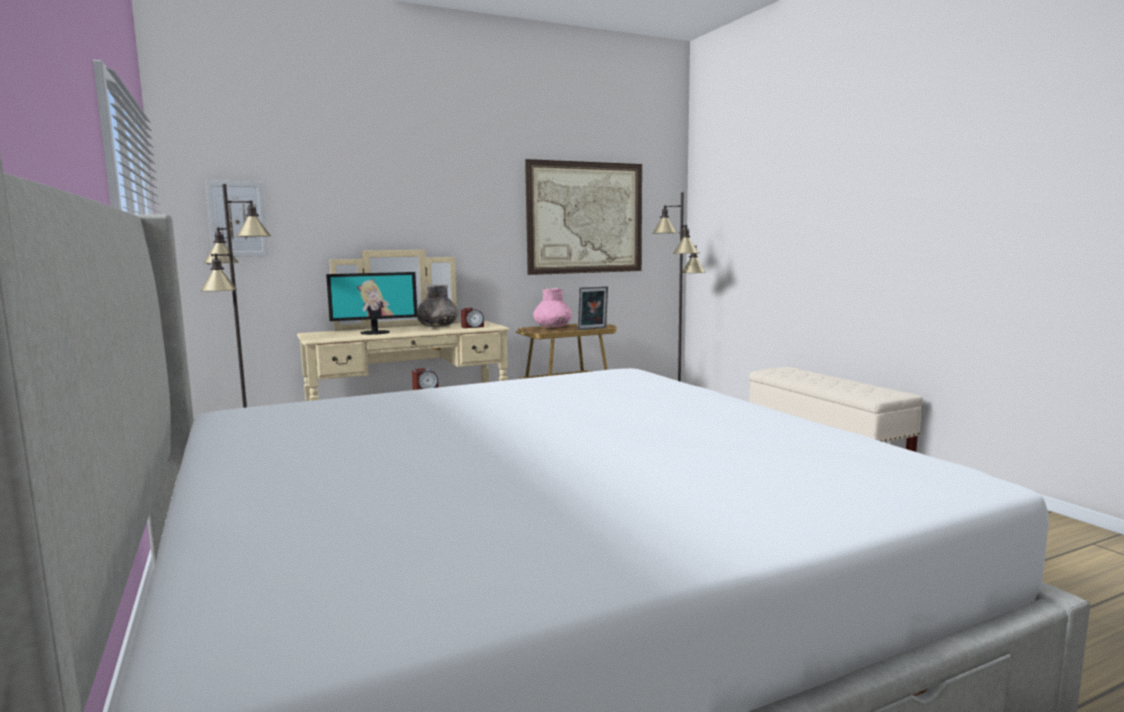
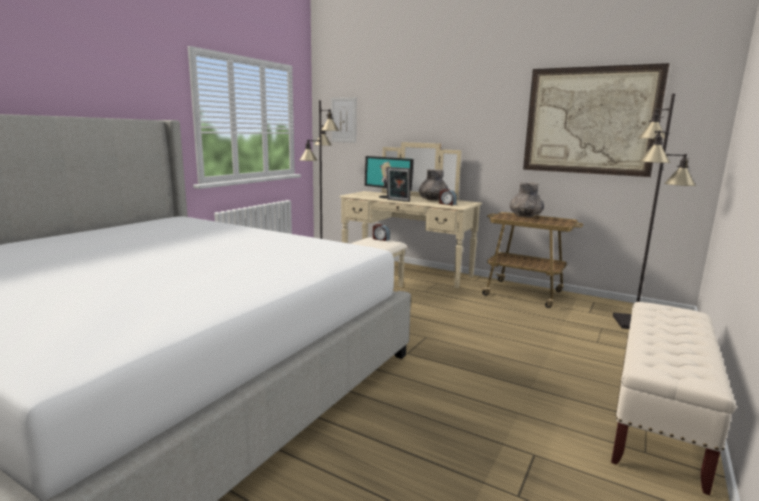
camera: 55 degrees right, 5 degrees up
pink vase [533,288,572,328] -> grey vase [510,182,544,217]
picture frame [577,286,608,330] -> picture frame moved to [387,167,410,202]

